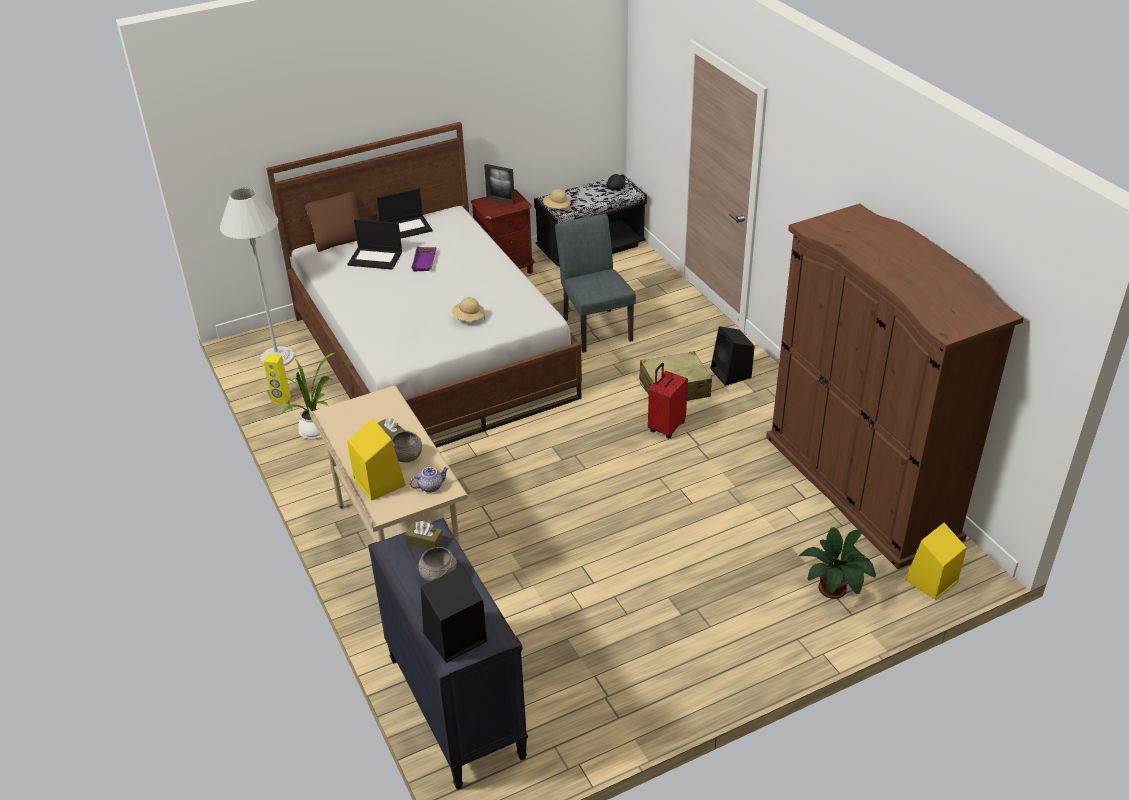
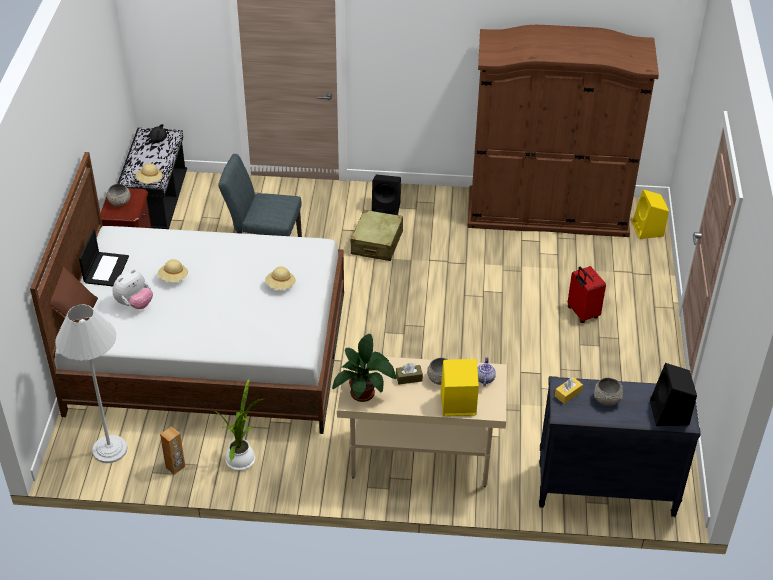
camera: 60 degrees left, 5 degrees up
yellow speaker [263,354,291,405] -> brown speaker [160,427,185,475]
laptop [348,219,402,270] -> plush toy [112,269,153,309]
brown tissue box [405,521,443,549] -> yellow tissue box [555,377,583,404]
purple tray [411,247,437,272] -> beige hat [158,259,188,282]
picture frame [484,164,515,204] -> grey bowl [106,184,131,207]
red suitcase [648,363,688,438] -> red suitcase moved to [568,266,606,323]
potted plant [798,527,876,599] -> potted plant moved to [332,334,396,402]

